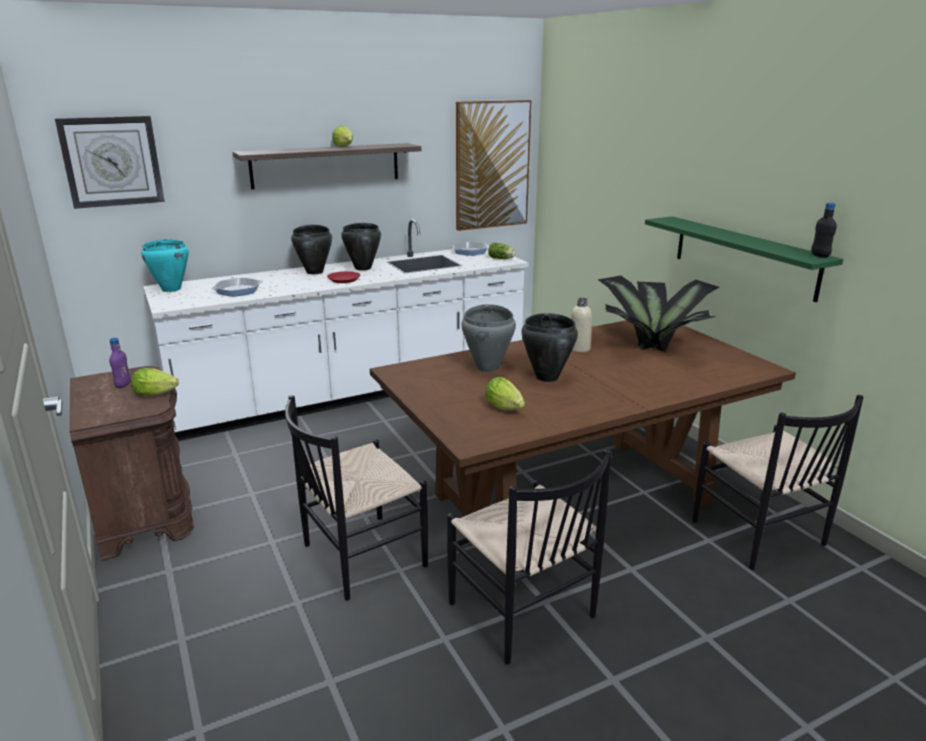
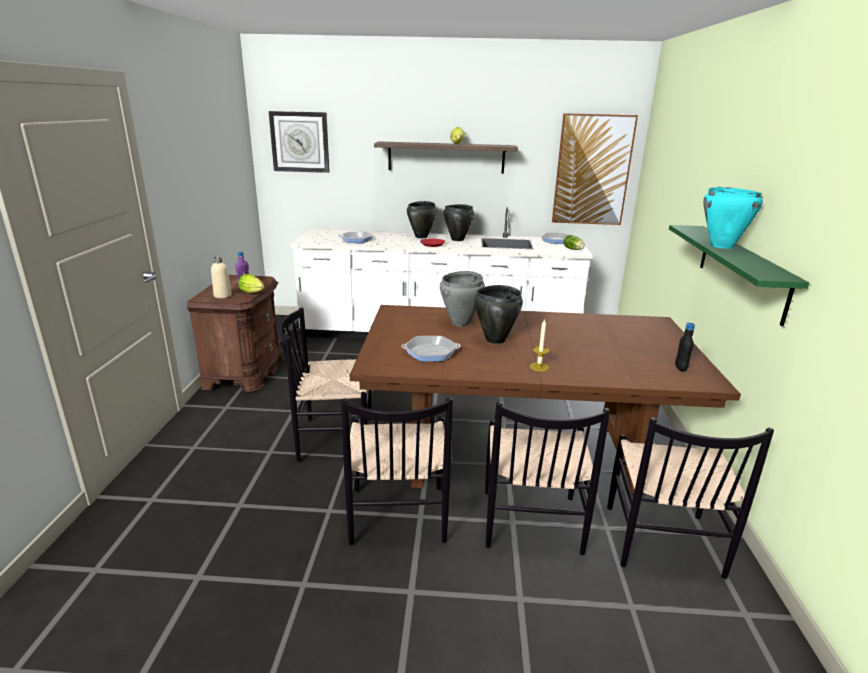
camera: 30 degrees right, 0 degrees up
turquoise cooking pot [141,239,189,292] -> turquoise cooking pot moved to [703,187,763,249]
lettuce [485,377,525,411] -> frying pan [401,336,461,362]
beige bottle [571,298,592,353] -> beige bottle moved to [211,257,232,298]
potted plant [598,276,719,352] -> none
black bottle [811,203,837,258] -> black bottle moved to [675,323,695,372]
none -> black chair [485,402,610,555]
none -> candle [530,318,550,372]

